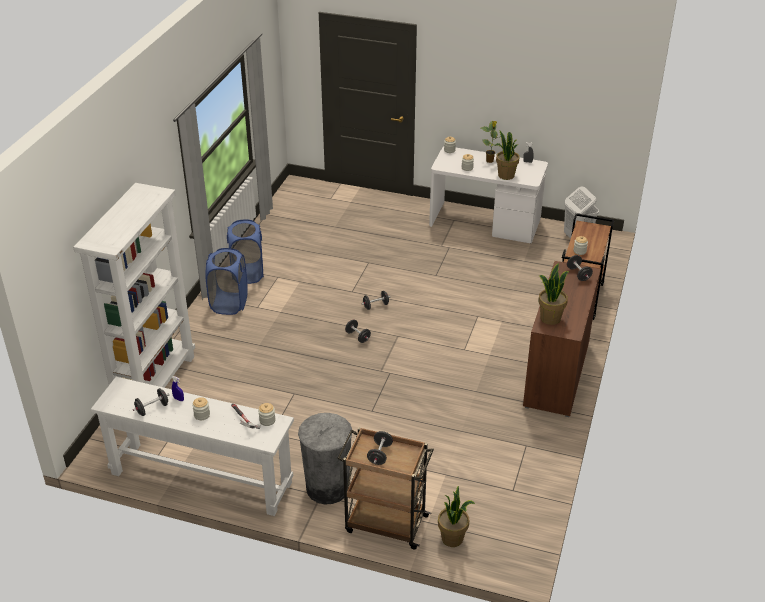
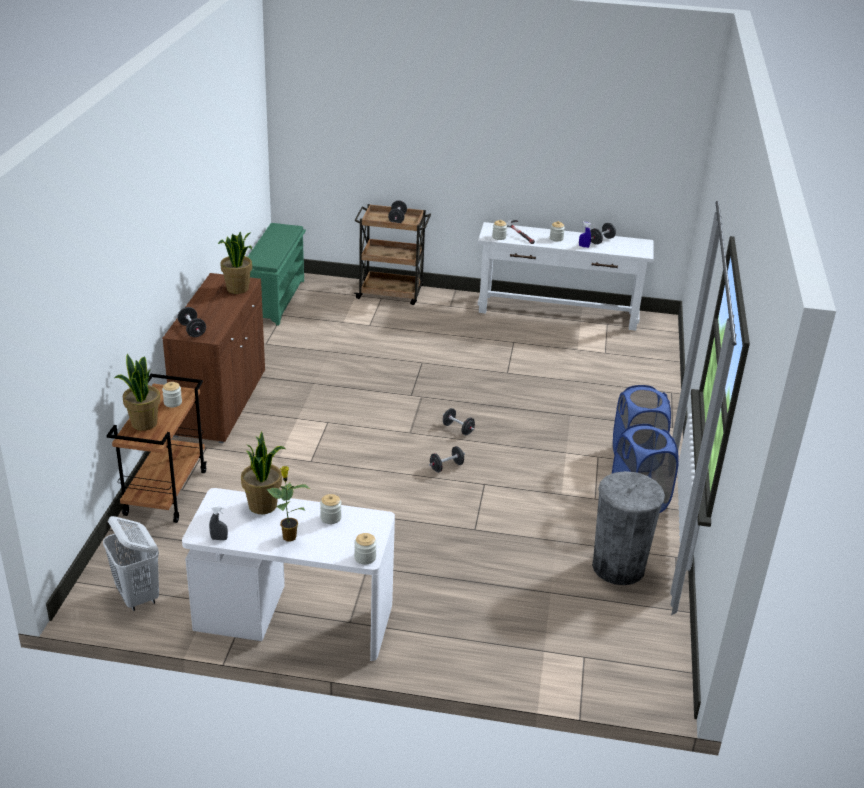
camera: 170 degrees right, 5 degrees down
white bookcase [73,183,195,388] -> none
grey trash can [298,413,352,504] -> grey trash can moved to [592,471,665,585]
potted plant [438,486,475,547] -> potted plant moved to [115,353,160,431]
none -> green shoe rack [248,223,306,326]

